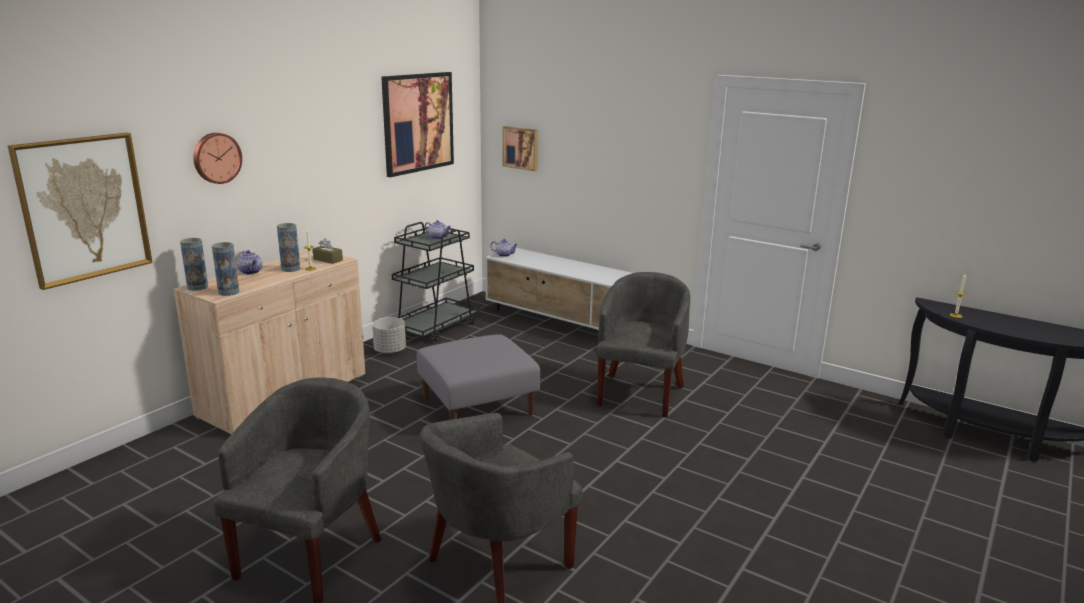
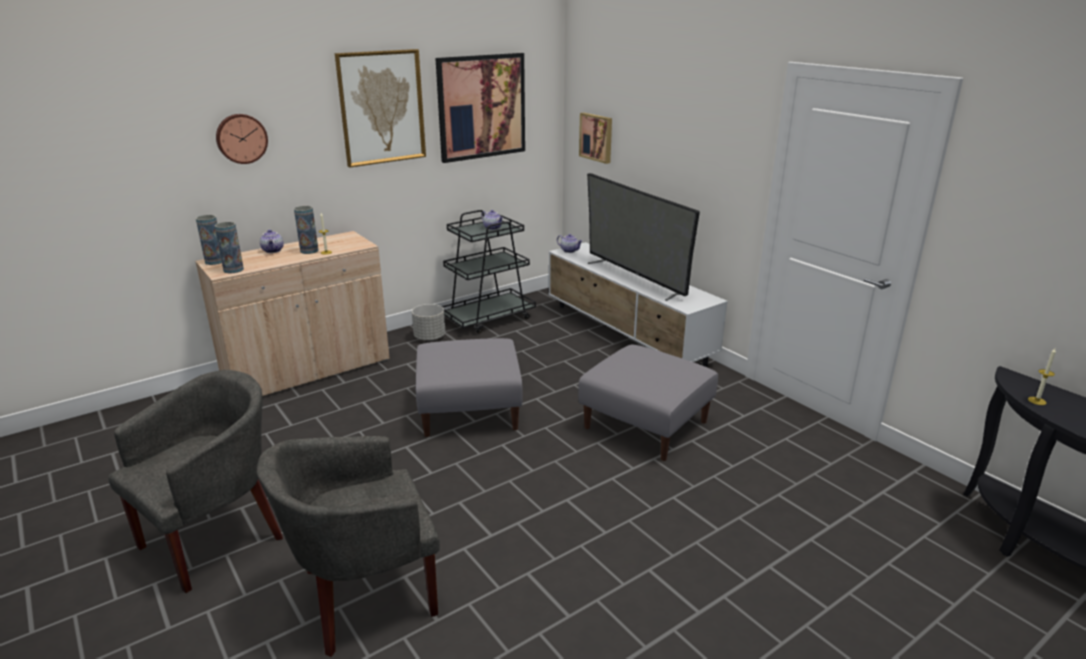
camera: 20 degrees right, 5 degrees up
picture [8,133,153,290] -> picture moved to [335,49,426,167]
brown tissue box [313,238,343,264] -> none
grey armchair [597,272,690,418] -> grey ottoman [578,344,718,461]
none -> television [587,173,700,301]

